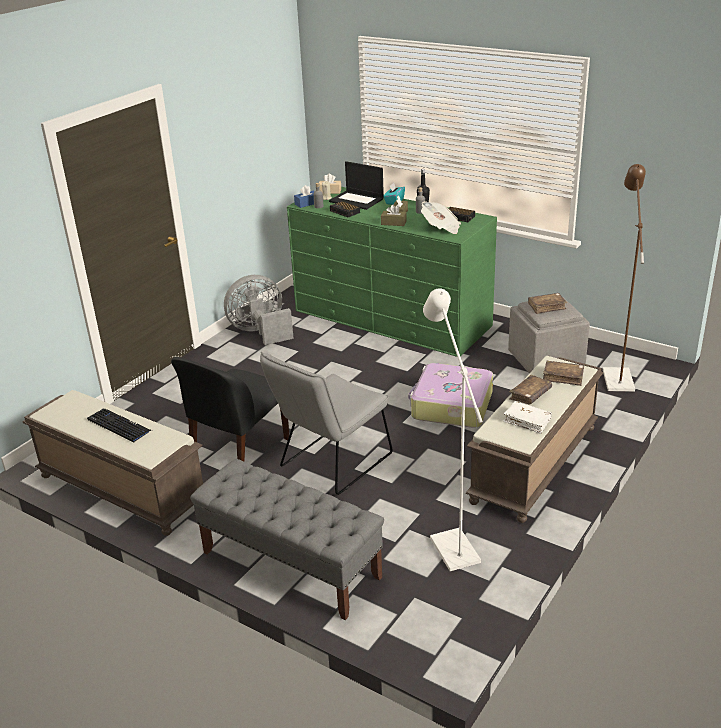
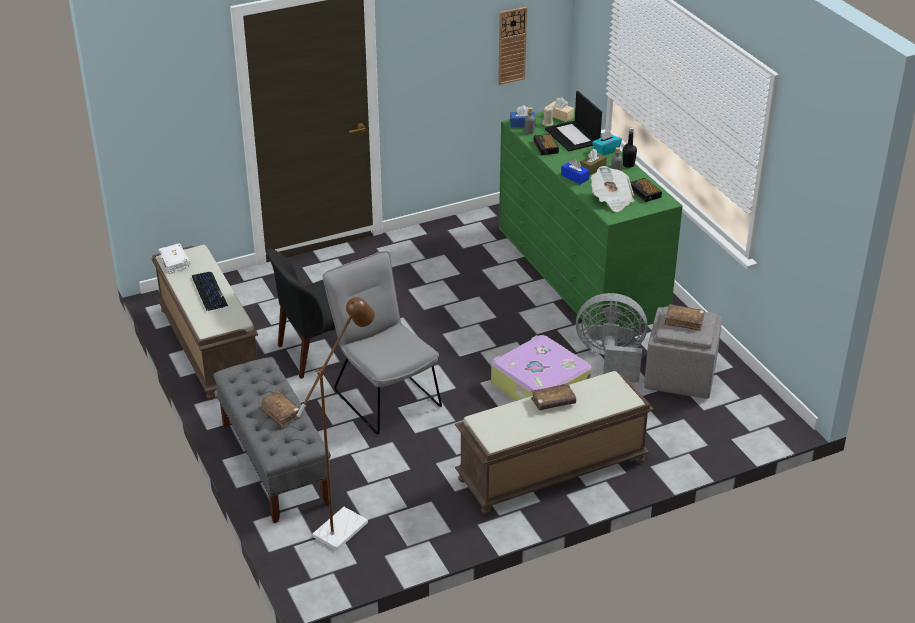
camera: 30 degrees right, 5 degrees up
grey fan [224,275,294,345] -> grey fan moved to [576,293,648,383]
grey chair [260,352,393,495] -> grey chair turned 75 degrees clockwise [323,251,442,434]
brown tissue box [381,204,407,226] -> blue tissue box [561,158,590,184]
white floor lamp [423,288,483,571] -> none
white book [504,401,552,434] -> white book moved to [158,243,191,274]
brown book [543,361,584,386] -> brown book moved to [258,390,303,428]
brown floor lamp [603,164,646,392] -> brown floor lamp moved to [296,297,375,550]
none -> wall clock [498,7,527,85]

